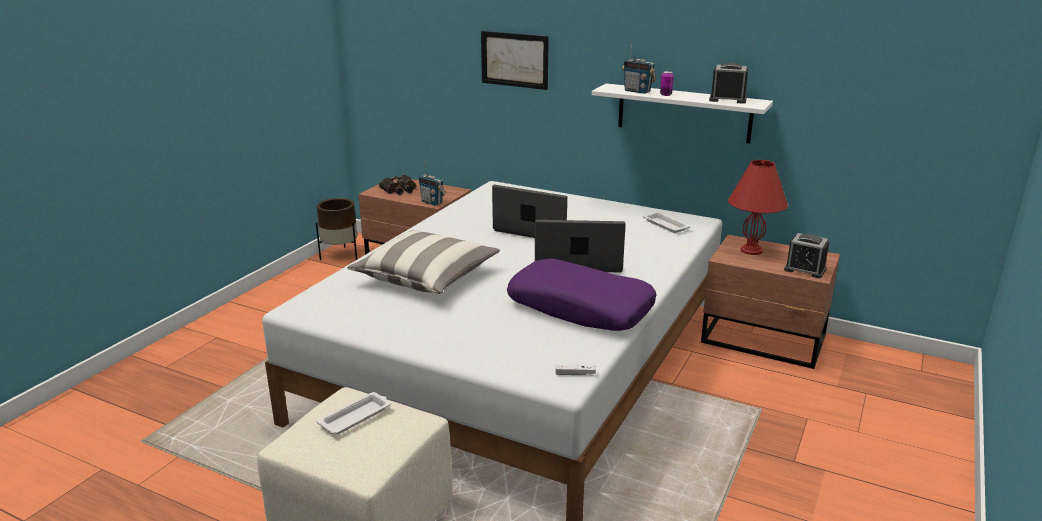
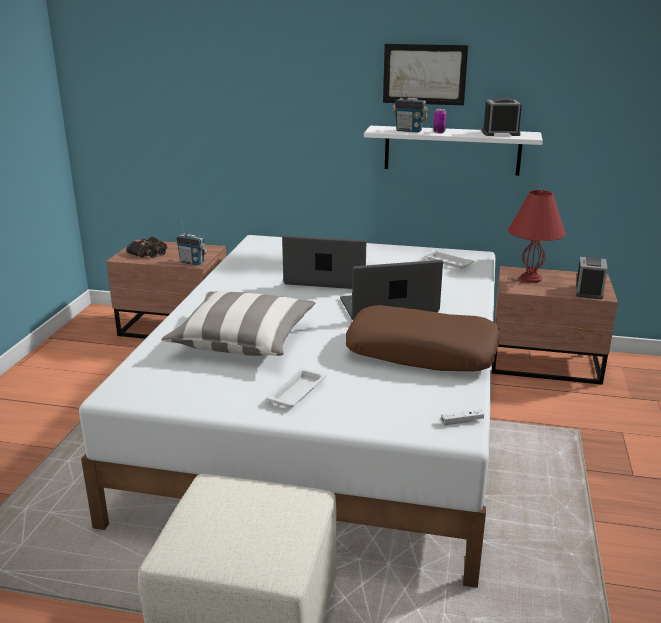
camera: 15 degrees left, 0 degrees up
brown planter [316,198,357,260] -> none
white tray [316,392,391,434] -> white tray moved to [266,368,326,408]
picture [481,31,549,90] -> picture moved to [383,44,468,105]
purple pillow [507,259,656,331] -> brown pillow [346,305,500,371]
alarm clock [784,233,829,278] -> alarm clock turned 90 degrees counterclockwise [576,257,608,299]

